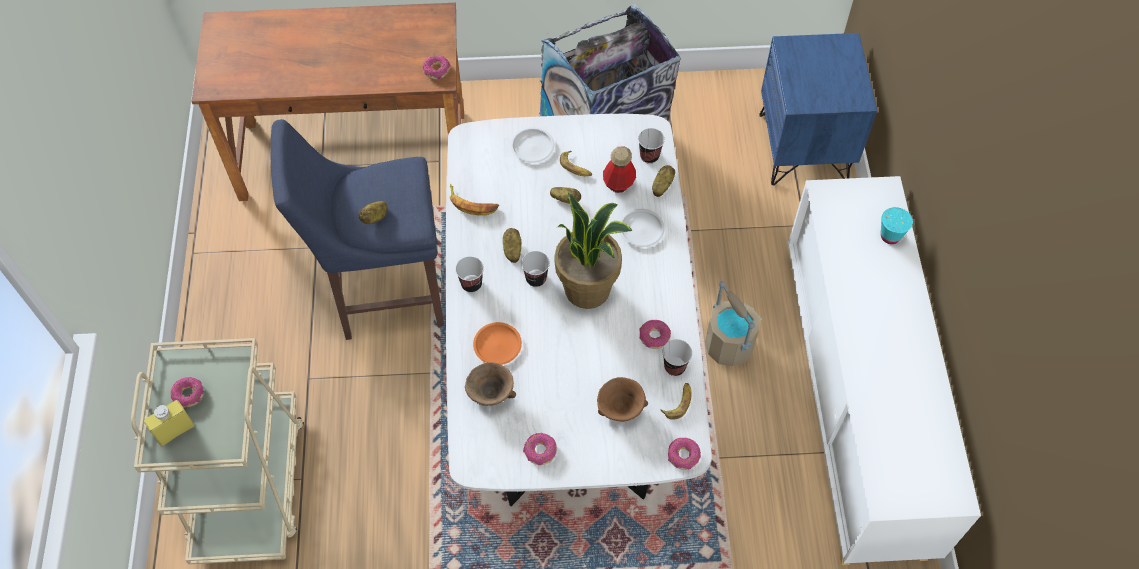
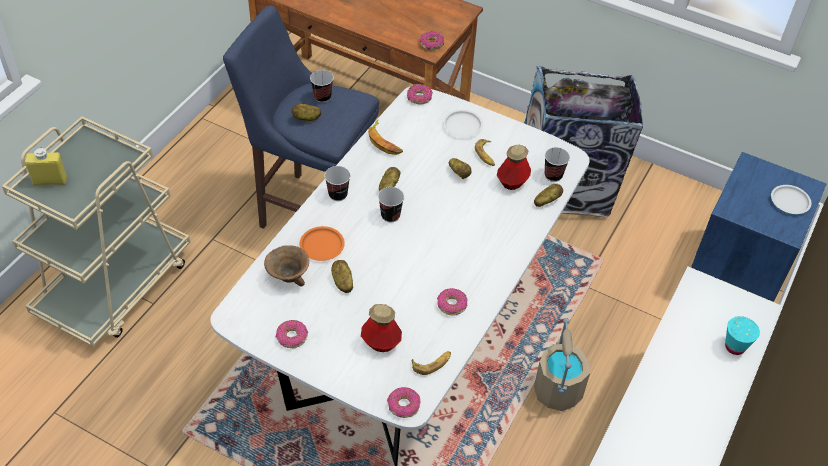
camera: 30 degrees right, 10 degrees down
donut [170,377,204,408] -> donut moved to [407,84,433,105]
potted plant [555,193,632,309] -> none
brown bowl [597,377,648,422] -> bottle [361,304,402,352]
white plate [620,209,665,247] -> white plate moved to [771,185,812,214]
cup [663,339,692,376] -> cup moved to [310,70,334,103]
none -> potato [331,260,353,293]

